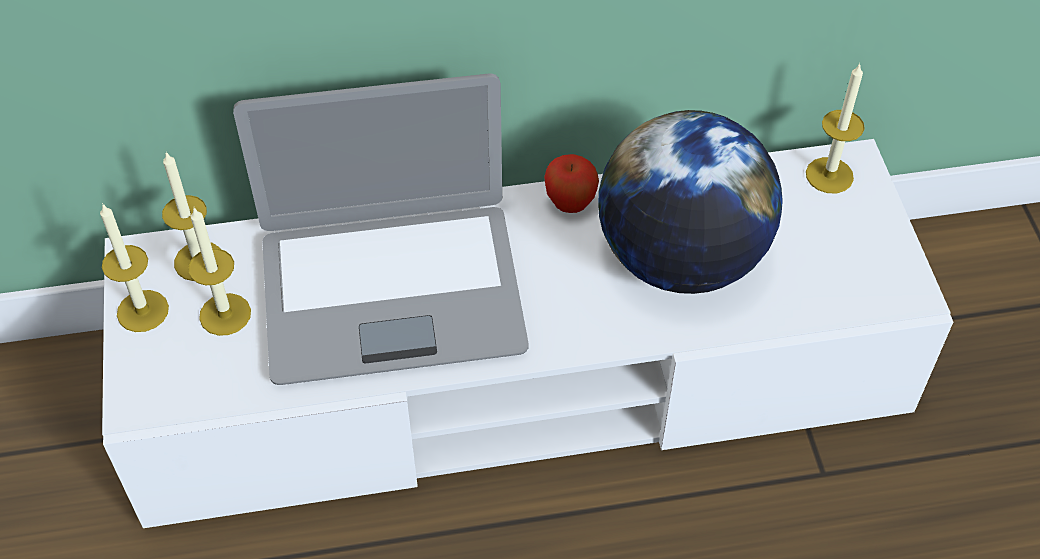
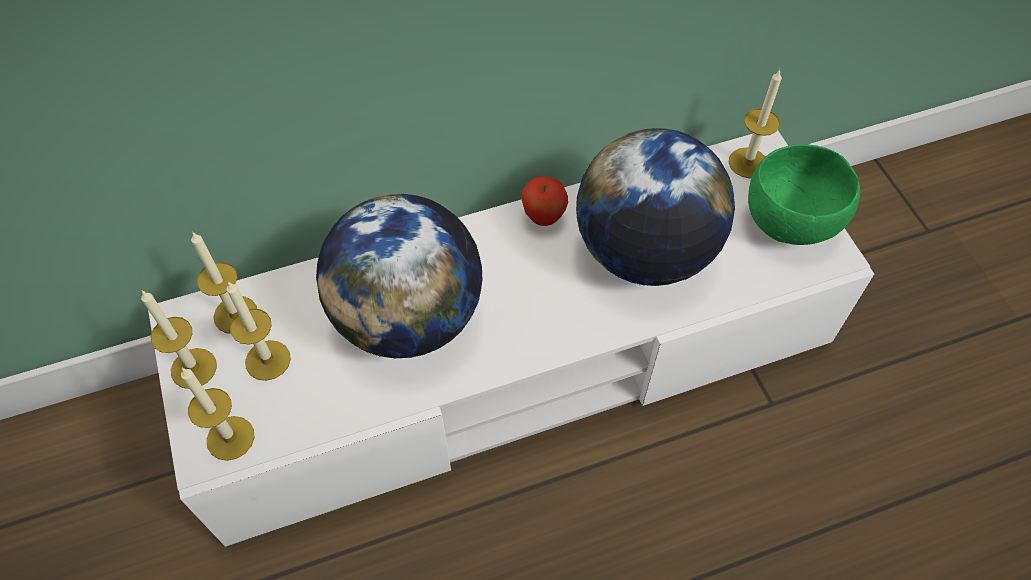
camera: 10 degrees left, 5 degrees up
laptop [233,74,529,385] -> globe [316,194,482,358]
none -> candle [181,368,255,461]
none -> green bowl [748,144,860,245]

